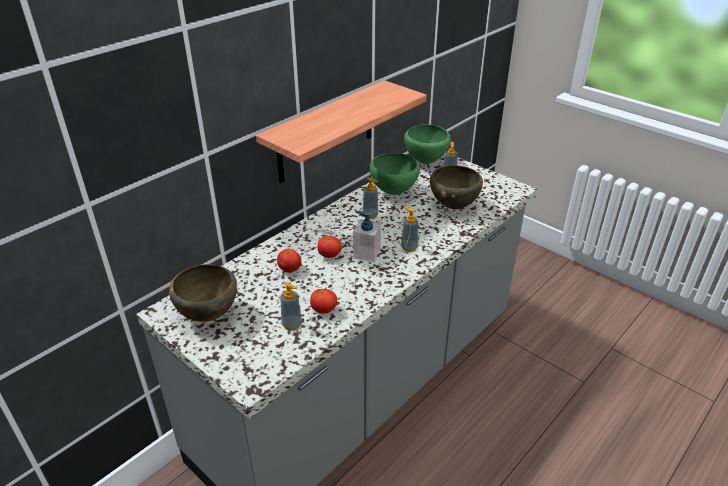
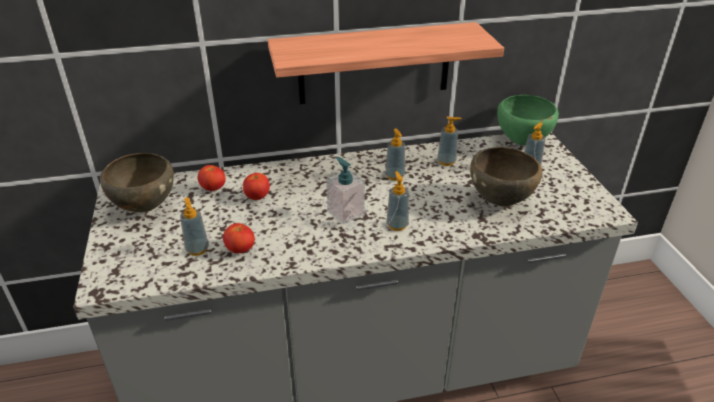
camera: 35 degrees right, 0 degrees up
tomato [318,236,342,258] -> tomato moved to [198,165,226,191]
green bowl [370,153,420,195] -> soap dispenser [437,117,462,166]

